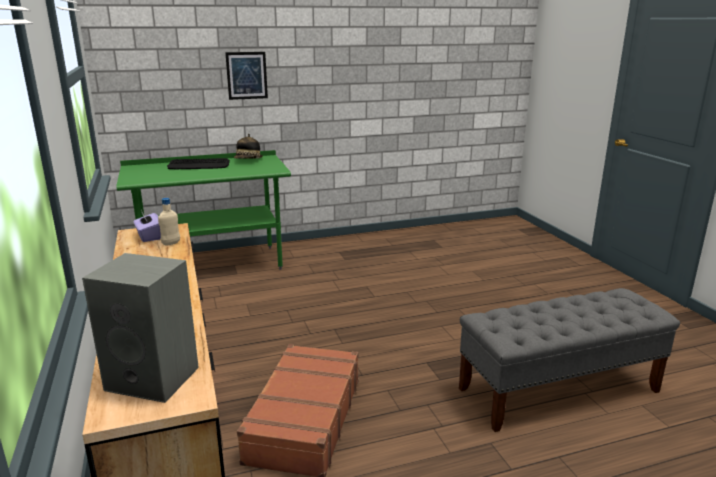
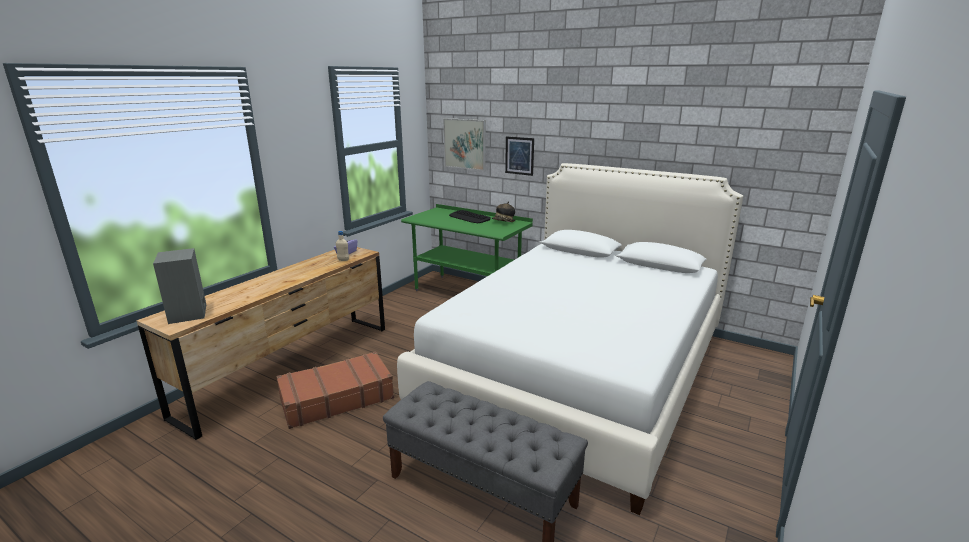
camera: 50 degrees right, 0 degrees up
none -> white bed [397,163,743,515]
none -> picture [443,118,486,171]

